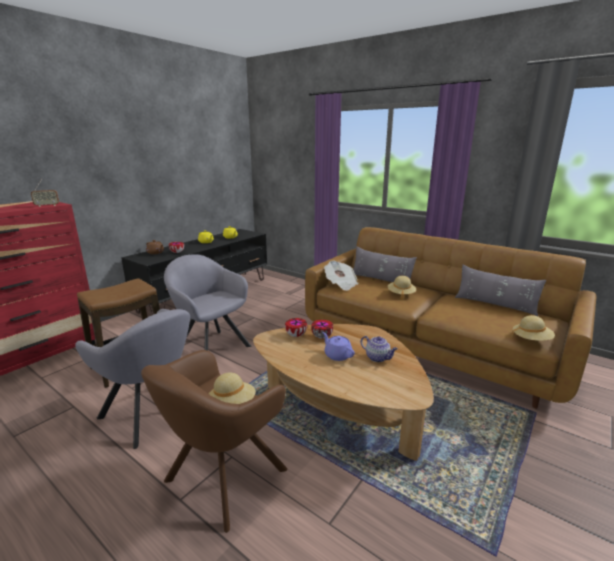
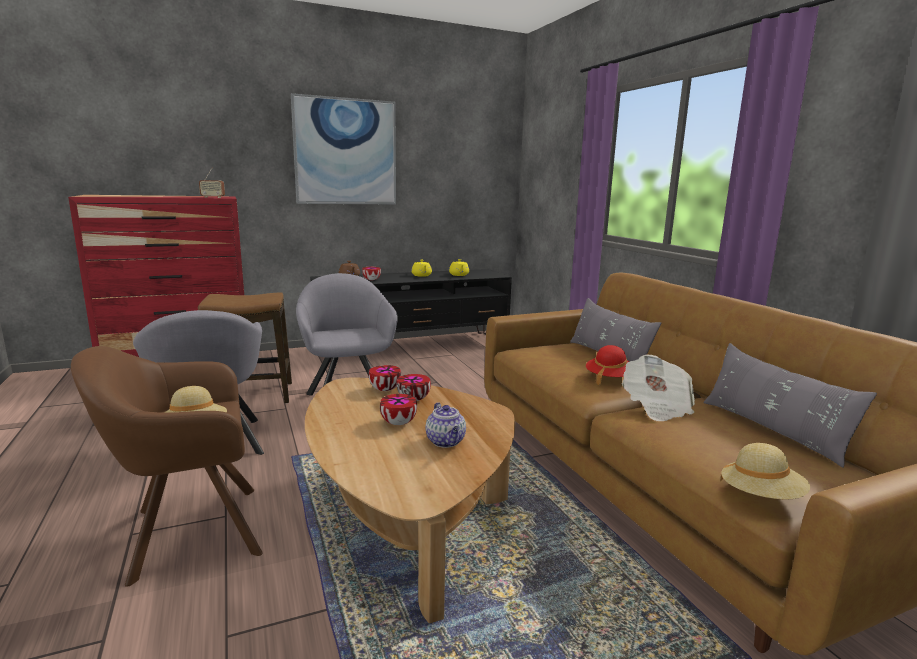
camera: 30 degrees right, 5 degrees down
purple teapot [322,332,355,361] -> bowl [380,394,417,425]
newspaper [324,261,359,291] -> newspaper moved to [622,355,695,421]
beige hat [388,275,416,300] -> red hat [586,345,630,385]
none -> picture [291,93,396,204]

